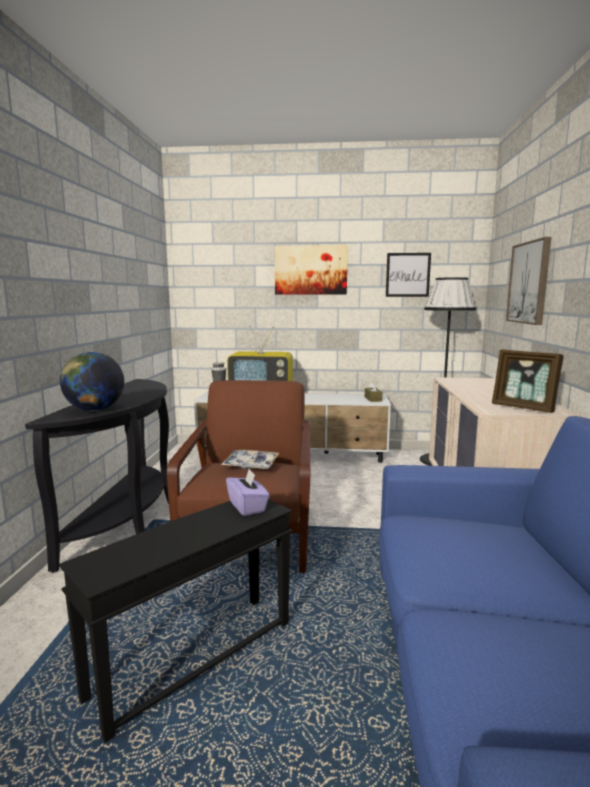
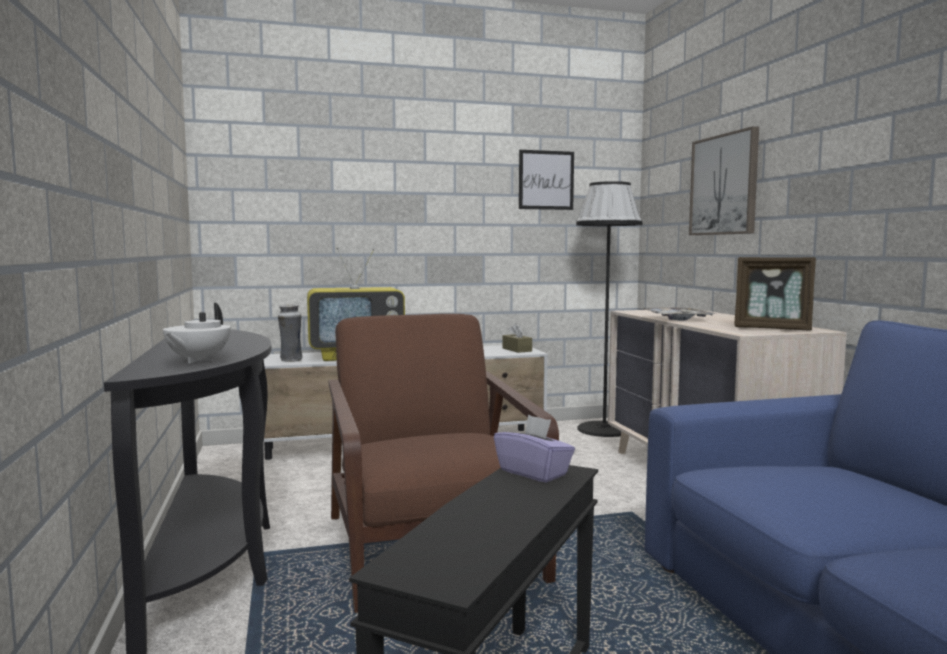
camera: 20 degrees left, 5 degrees down
globe [60,352,124,411] -> white teapot [163,303,231,363]
tray [221,450,279,469] -> tray moved to [644,307,716,321]
picture [275,245,348,295] -> none

